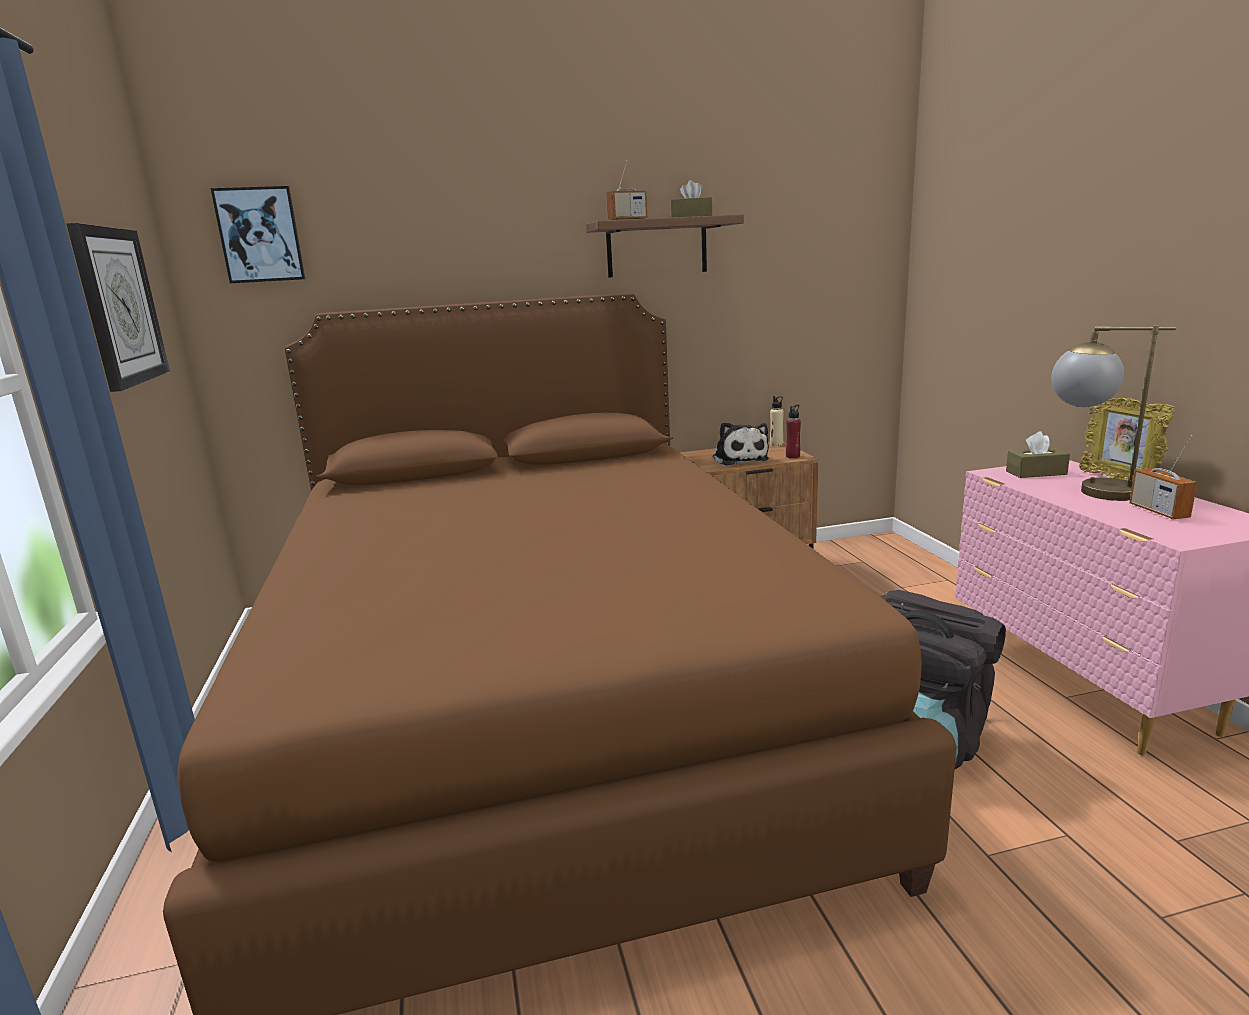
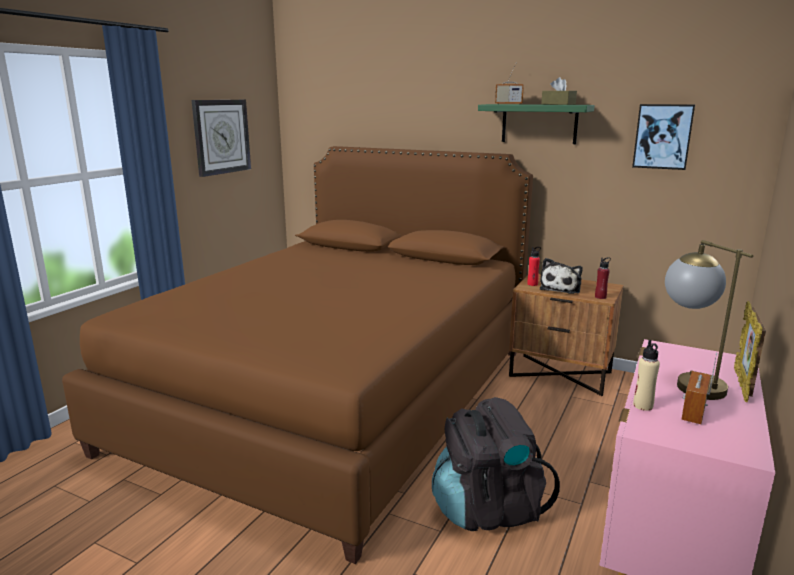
camera: 40 degrees right, 0 degrees up
picture [211,186,305,283] -> picture moved to [632,104,695,170]
brown shelf [586,214,744,278] -> green shelf [478,104,595,144]
beige bottle [770,396,784,446] -> beige bottle moved to [633,340,660,411]
brown tissue box [1006,431,1070,478] -> none
none -> red bottle [527,247,541,286]

